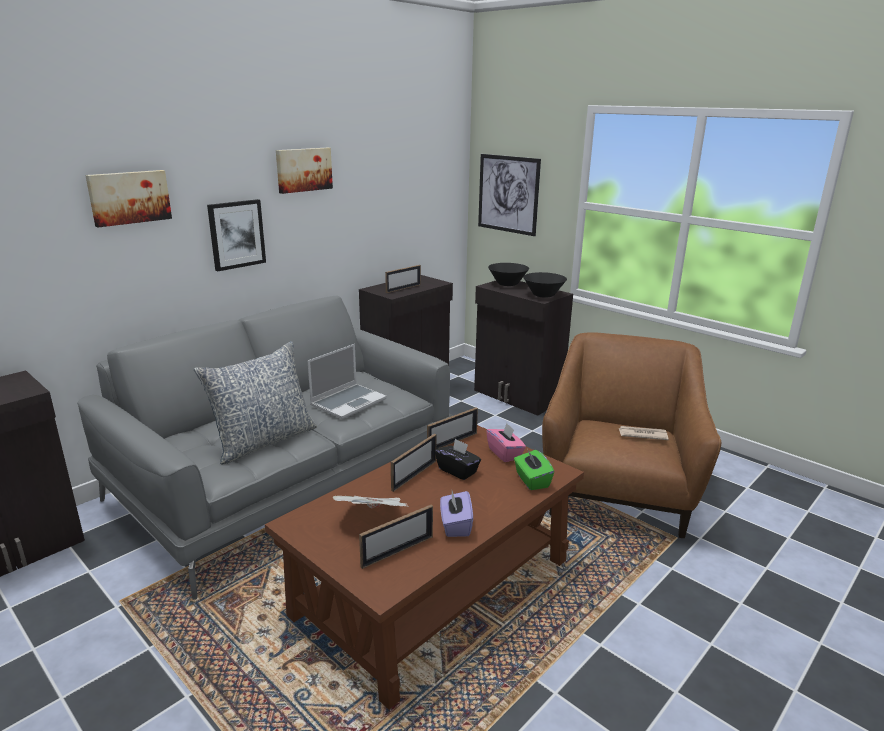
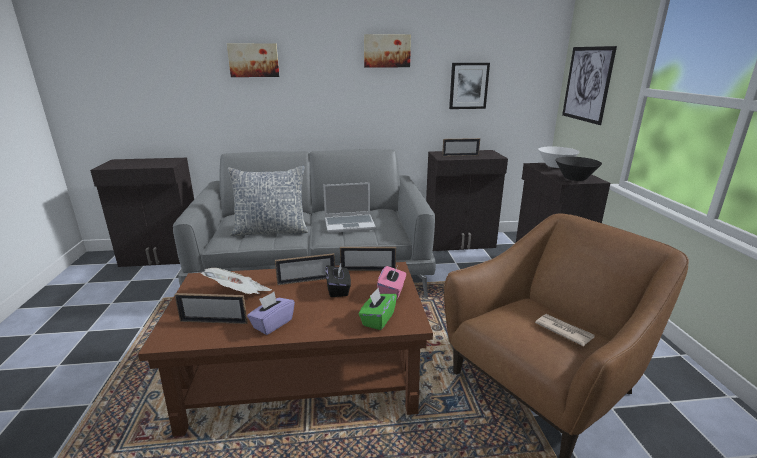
camera: 40 degrees right, 0 degrees up
picture [207,199,266,271] -> picture moved to [449,63,490,109]
black bowl [488,263,529,286] -> white bowl [538,147,580,168]

